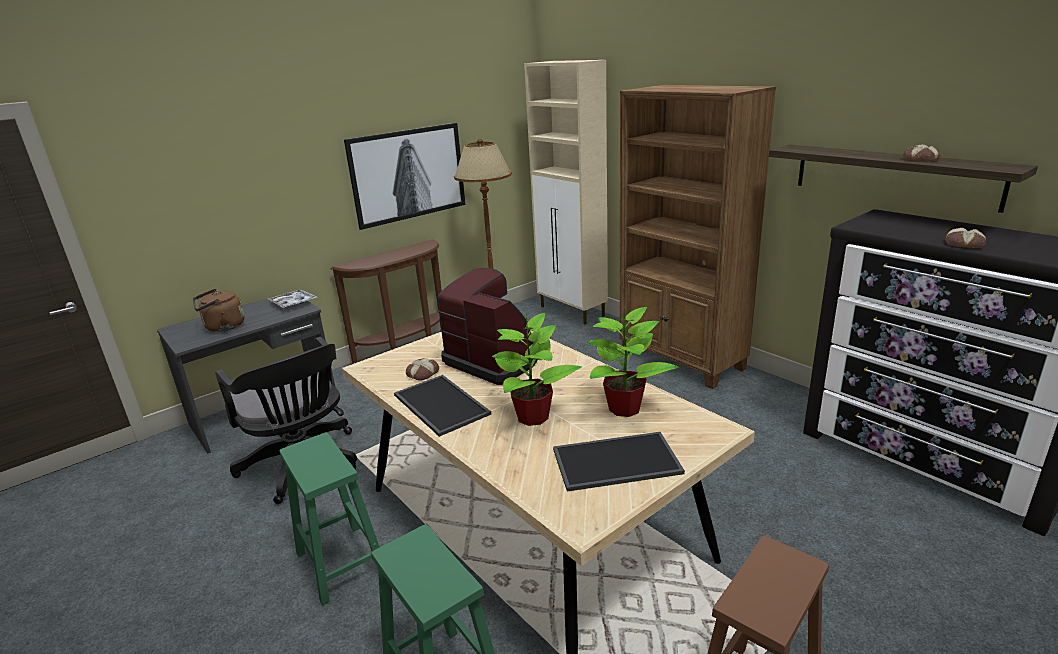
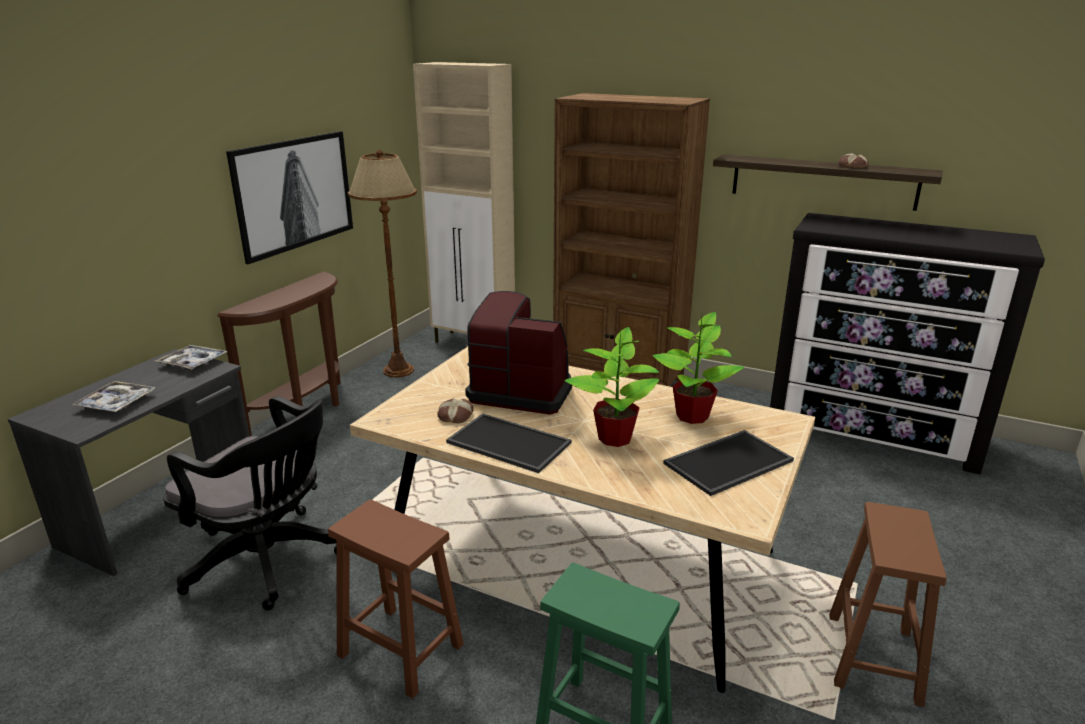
camera: 25 degrees left, 0 degrees up
brown kettle [193,289,244,332] -> tray [72,381,155,412]
green stool [279,432,379,605] -> brown stool [328,499,464,699]
bread [946,228,986,248] -> none

